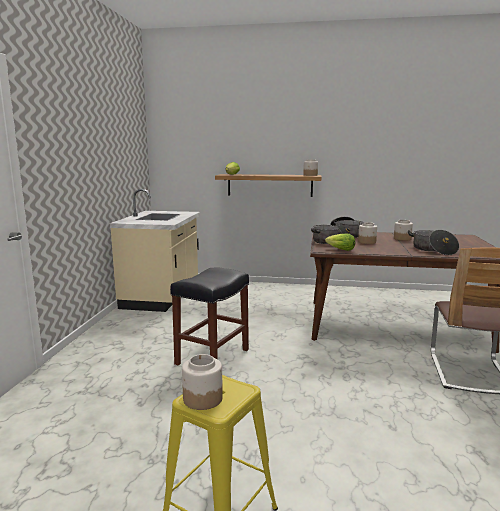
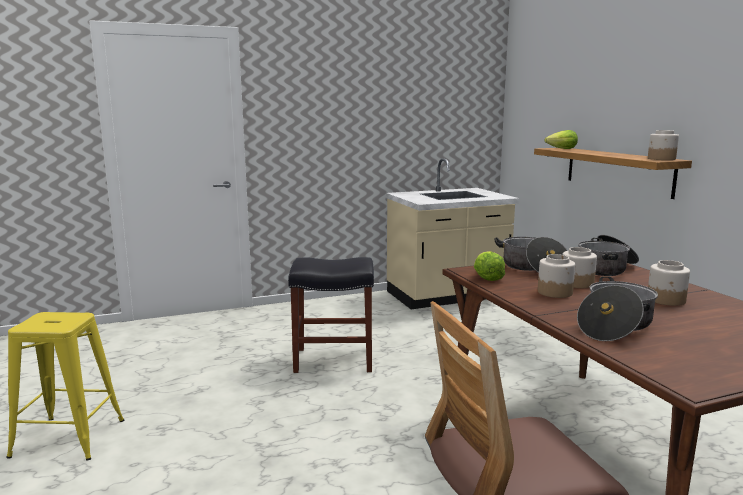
camera: 60 degrees right, 0 degrees up
jar [182,354,223,410] -> jar moved to [538,254,575,298]

